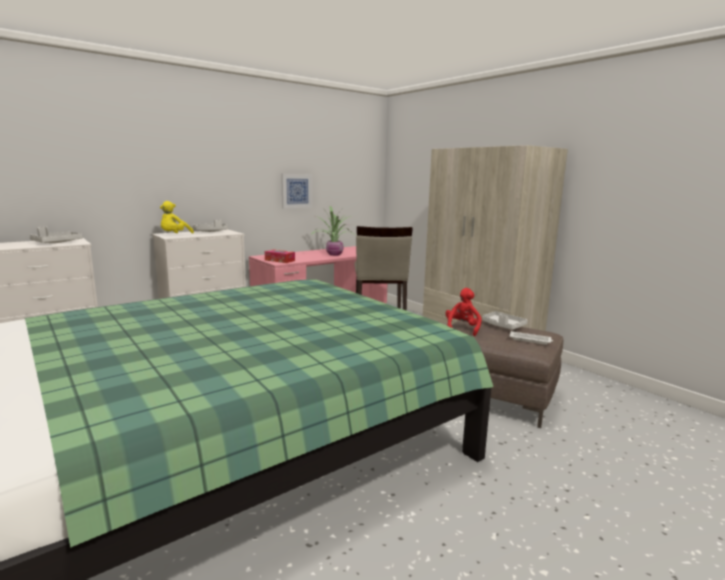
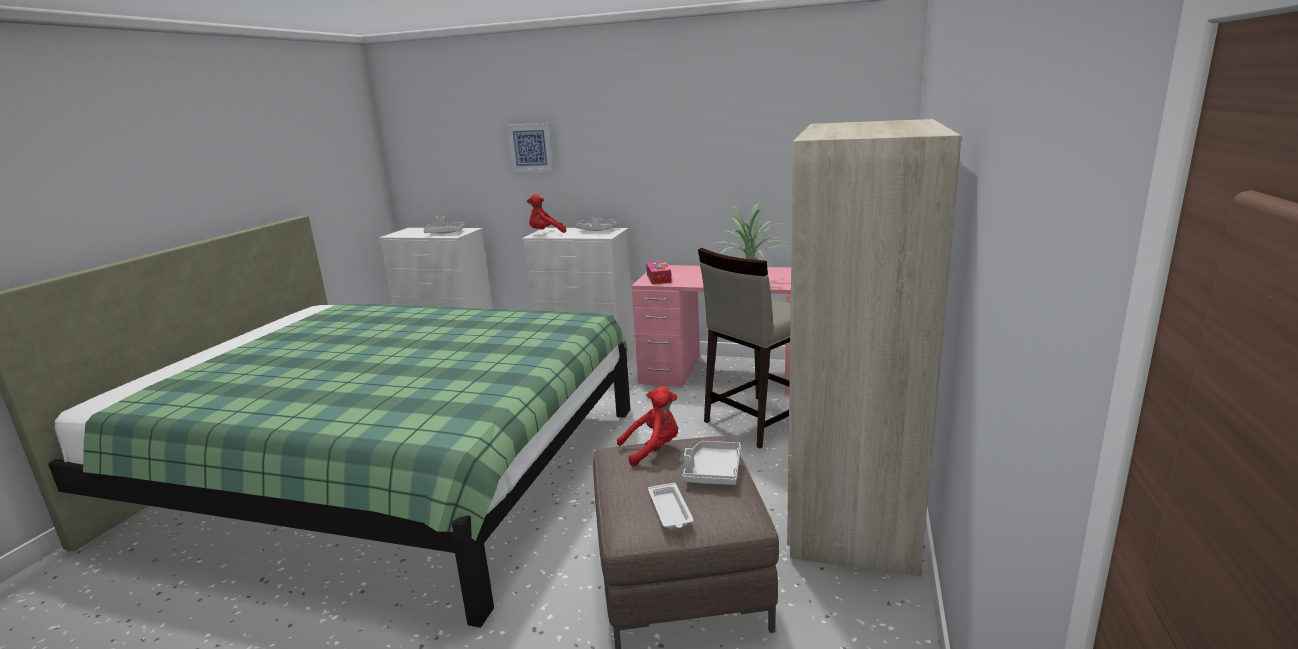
camera: 55 degrees right, 5 degrees up
yellow plush toy [160,201,194,234] -> red plush toy [527,194,567,233]
picture [281,174,312,209] -> picture moved to [506,123,555,172]

